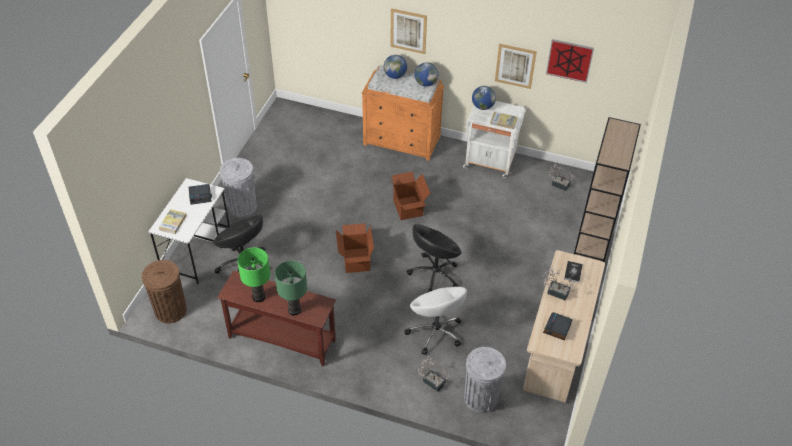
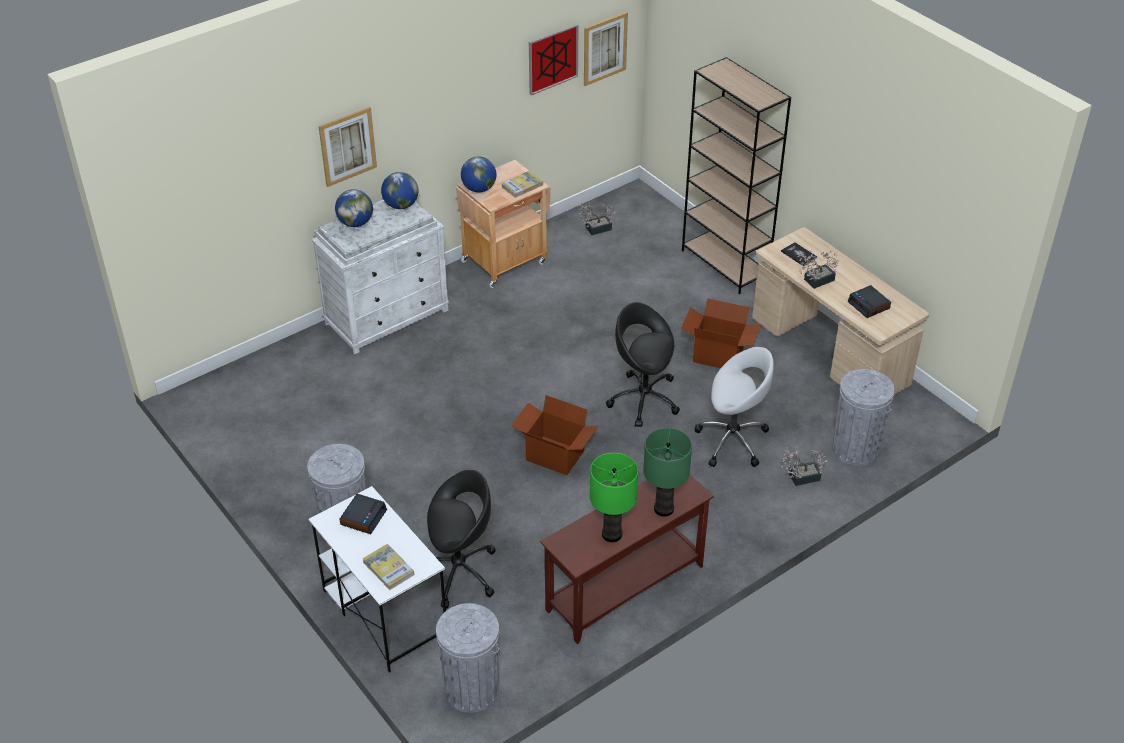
camera: 55 degrees left, 5 degrees down
brown trash can [142,260,187,323] -> grey trash can [436,603,499,713]
orange dresser [362,66,444,161] -> white dresser [312,200,449,354]
cardboard box [390,172,430,220] -> cardboard box moved to [681,298,761,368]
black office chair [407,224,462,292] -> black office chair turned 120 degrees clockwise [606,302,680,427]
white cart [463,101,526,178] -> brown cart [456,160,551,288]
picture [495,44,537,89] -> picture moved to [584,12,628,86]

